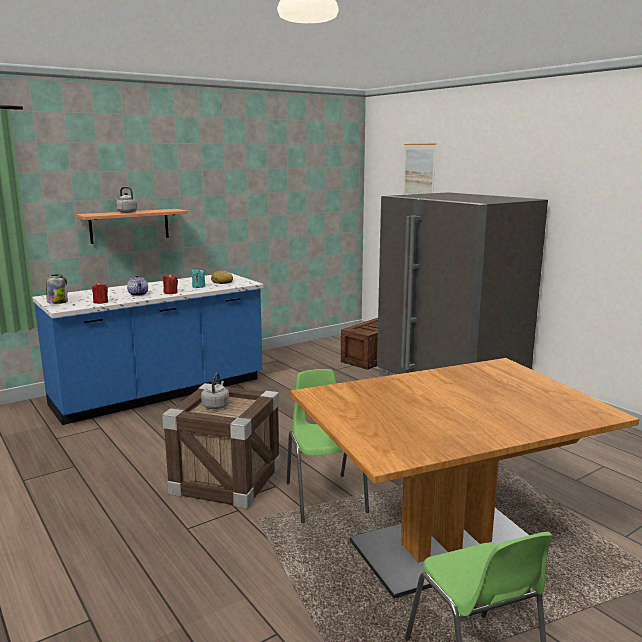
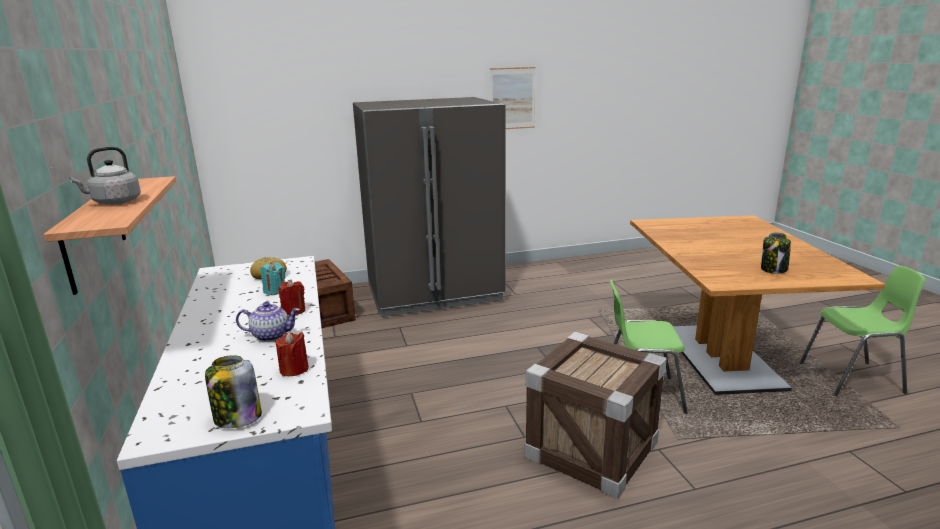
camera: 70 degrees left, 5 degrees up
grey kettle [201,373,229,409] -> none
picture [403,144,436,195] -> picture moved to [490,67,536,129]
none -> jar [761,232,791,274]

